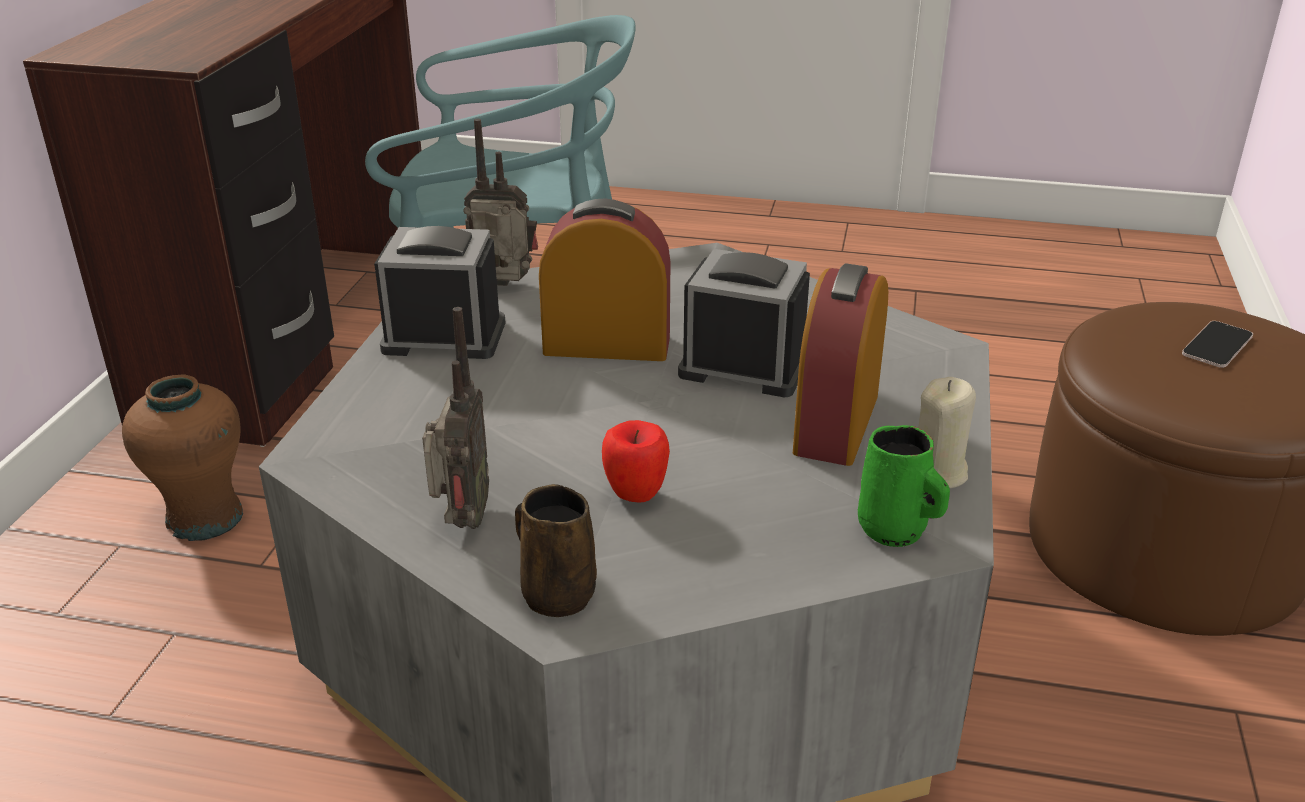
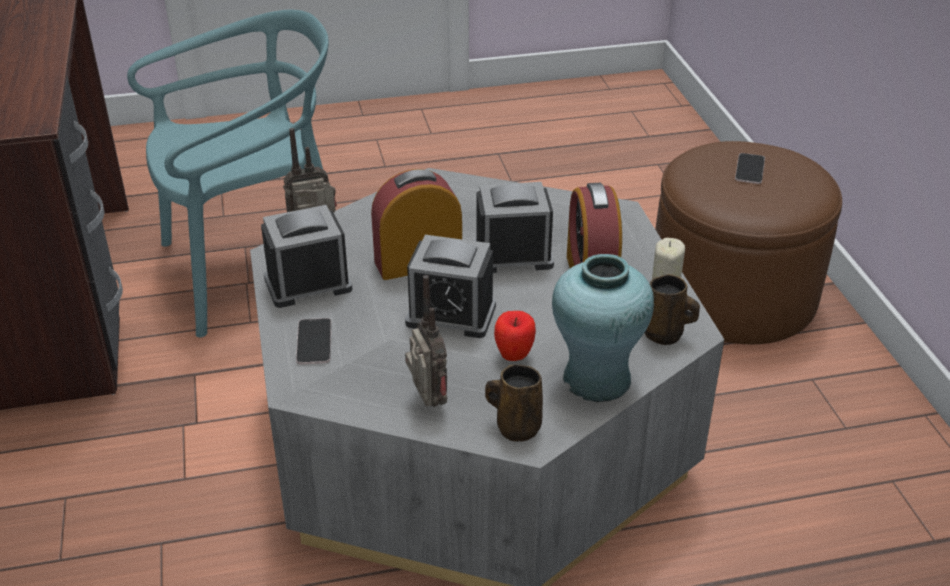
camera: 25 degrees left, 5 degrees up
brown vase [122,375,243,541] -> none
green mug [858,425,950,547] -> brown mug [645,274,700,345]
none -> phone [296,318,331,365]
none -> alarm clock [405,235,496,338]
none -> turquoise vase [552,254,654,402]

